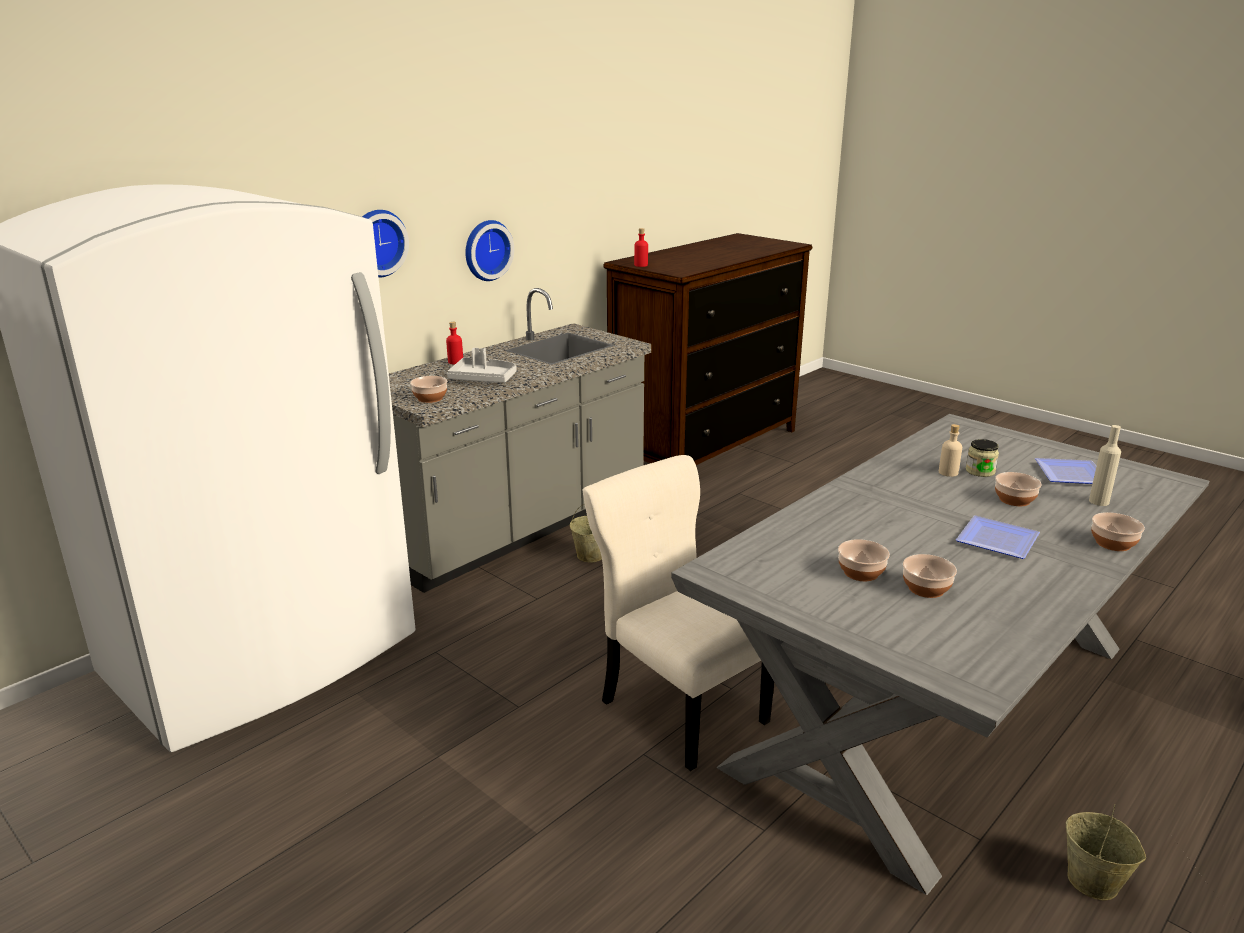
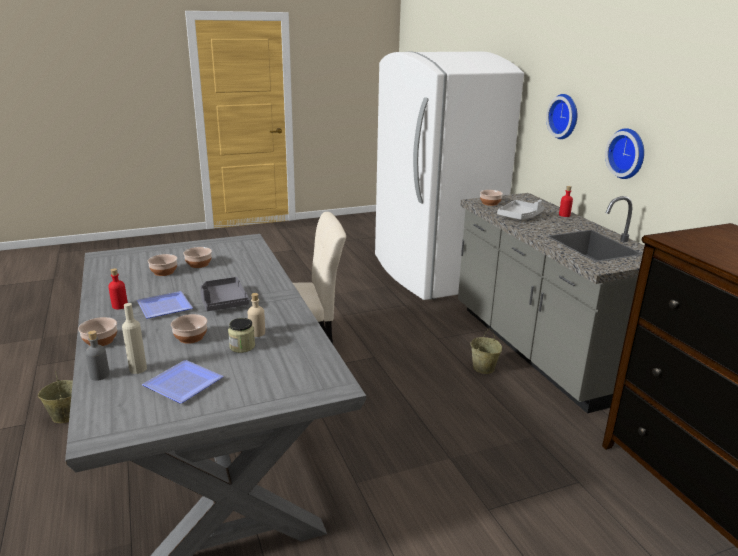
camera: 115 degrees right, 0 degrees up
red bottle [634,228,648,267] -> red bottle moved to [108,268,128,309]
none -> grey bottle [85,331,110,381]
none -> grey tray [201,277,250,311]

